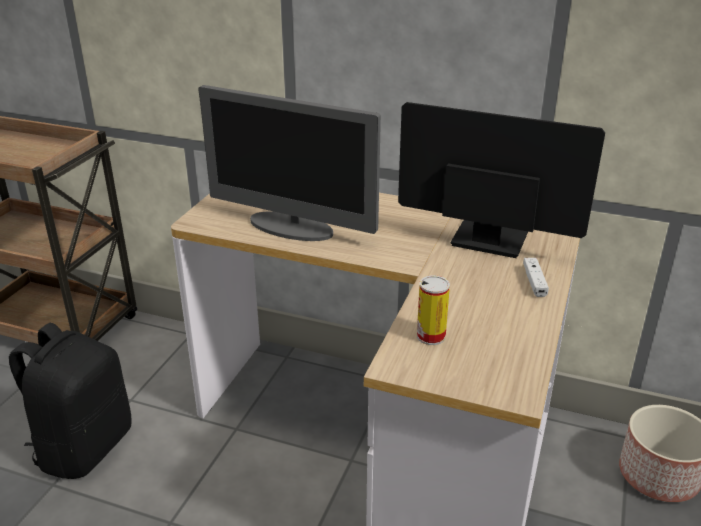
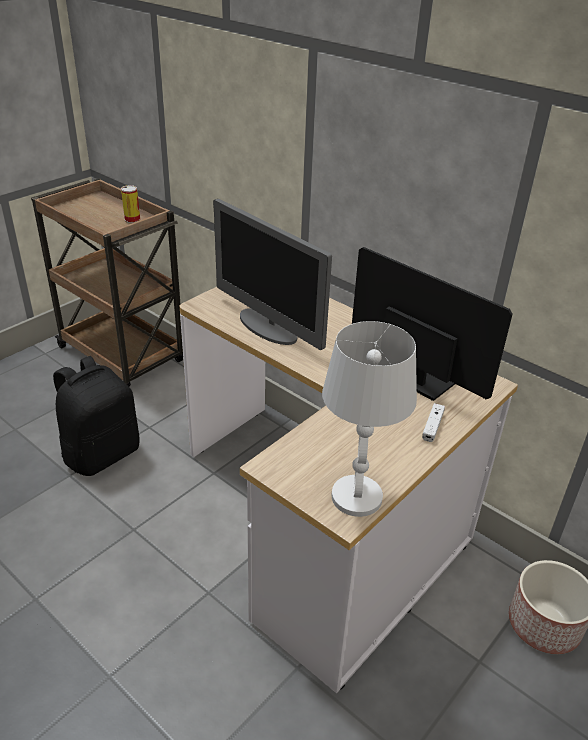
camera: 20 degrees right, 5 degrees up
can [417,276,450,345] -> can moved to [121,185,140,223]
none -> white table lamp [322,321,417,517]

